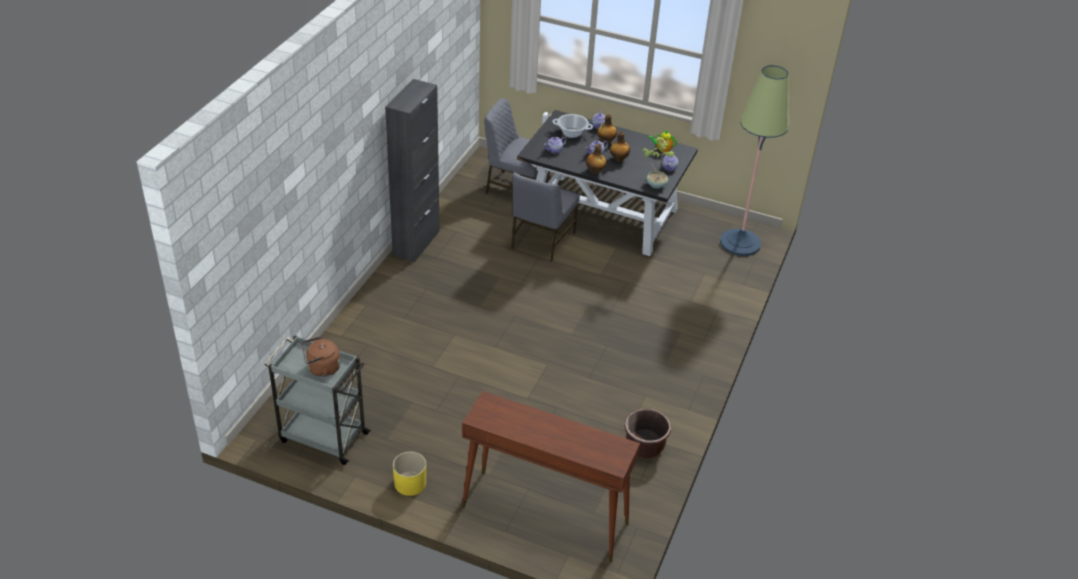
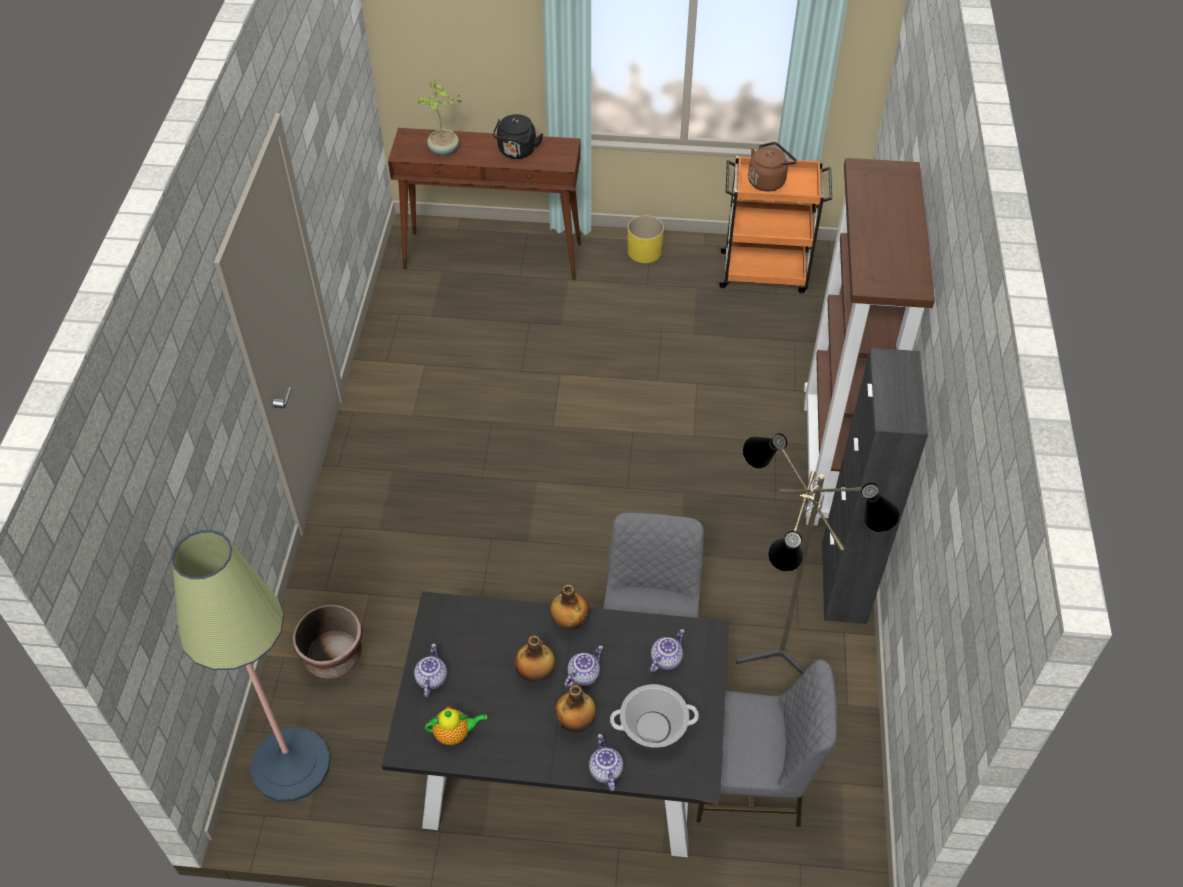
camera: 165 degrees right, 10 degrees up
grey cart [264,335,371,465] -> orange cart [716,156,832,293]
brown planter [625,408,671,458] -> brown planter moved to [292,604,362,679]
potted plant [642,137,675,189] -> potted plant moved to [418,79,464,156]
none -> black kettle [492,114,543,159]
none -> floor lamp [736,434,900,674]
none -> brown bookcase [804,158,935,526]

